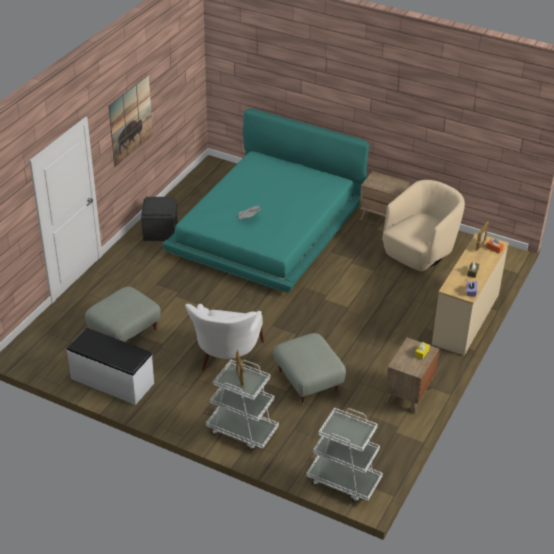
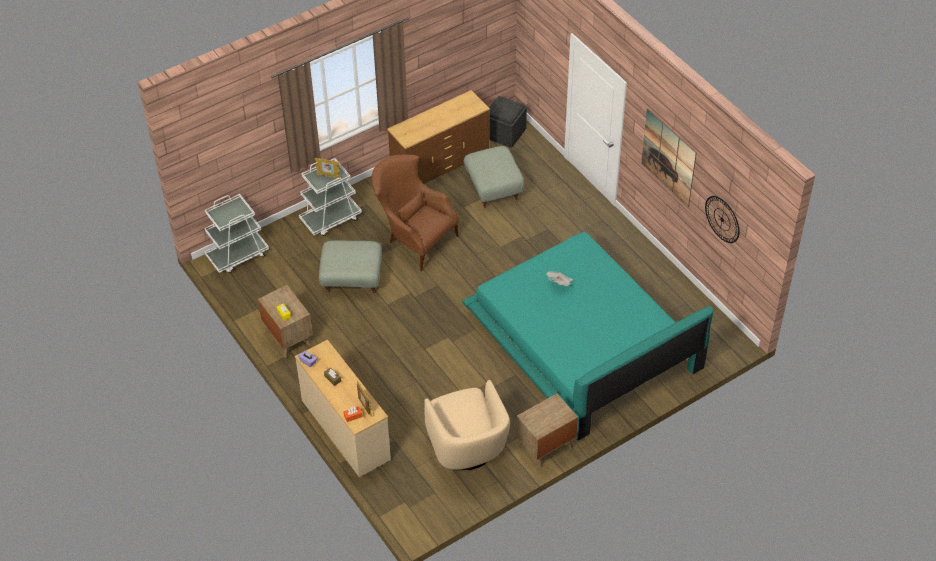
camera: 120 degrees right, 10 degrees up
white bench [67,328,154,405] -> brown dresser [387,90,490,184]
grey ottoman [141,197,178,241] -> grey ottoman moved to [489,96,527,148]
white armchair [185,304,264,371] -> brown armchair [372,155,459,271]
none -> wall clock [705,196,739,243]

